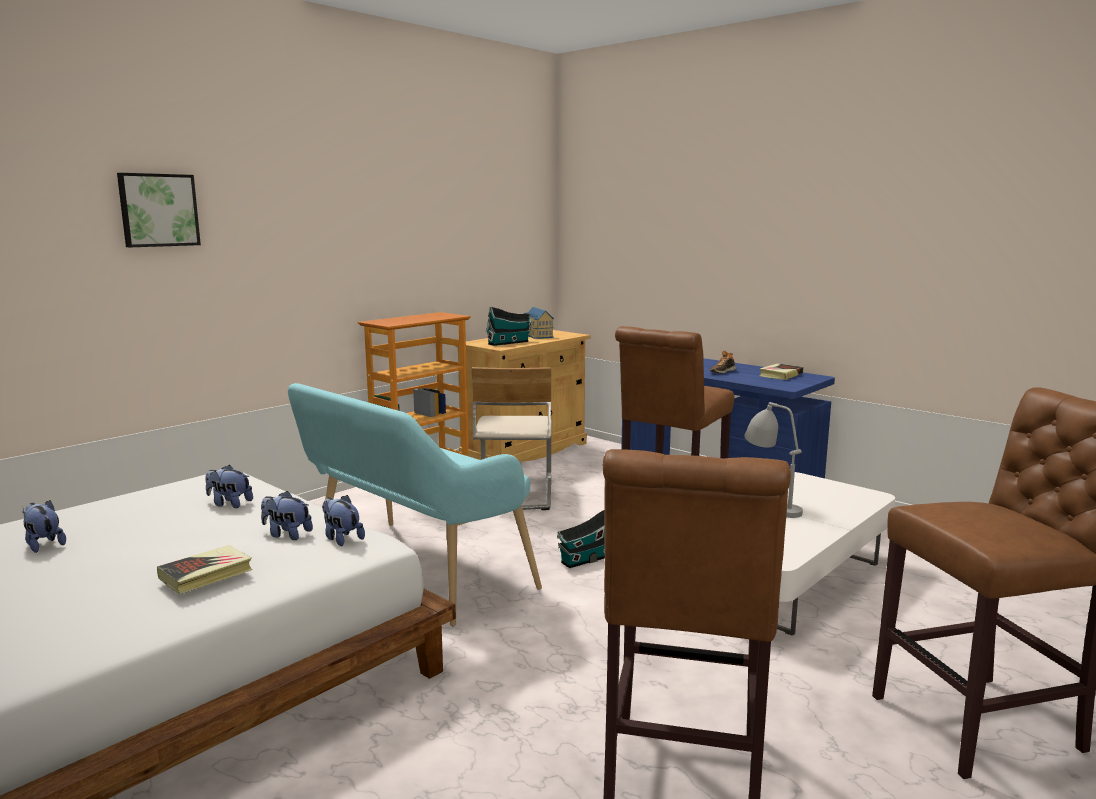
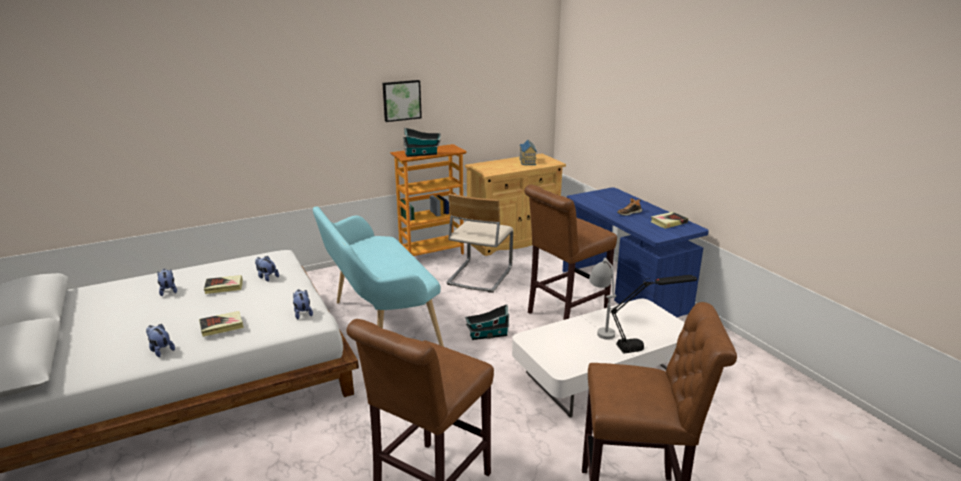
camera: 20 degrees right, 10 degrees up
picture [117,173,201,247] -> picture moved to [383,80,422,122]
plush toy [261,491,313,540] -> plush toy moved to [146,324,175,357]
toy house [486,306,531,346] -> toy house moved to [403,128,441,157]
none -> book [204,275,243,294]
none -> black table lamp [610,275,697,354]

